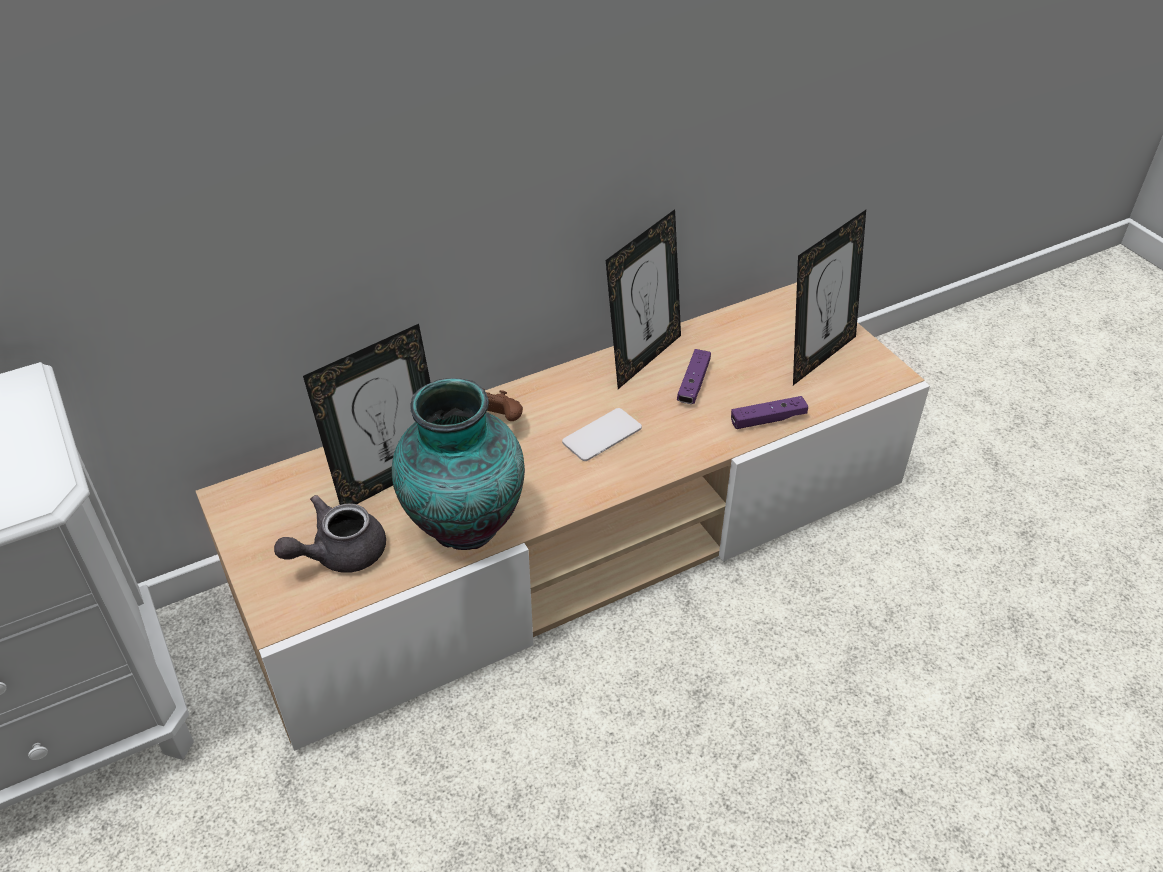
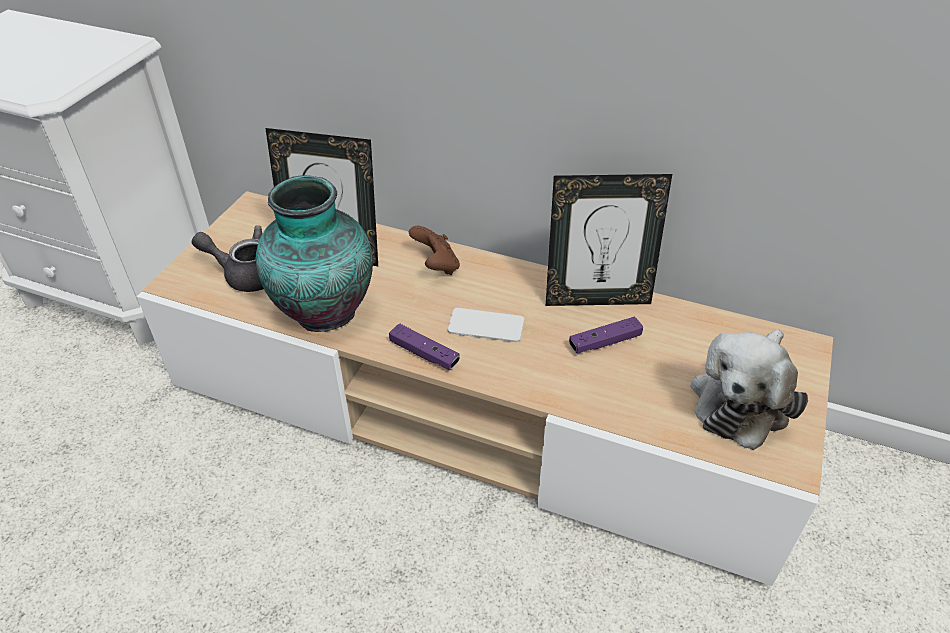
camera: 50 degrees right, 0 degrees up
purple game controller [731,396,808,429] -> purple game controller moved to [389,324,460,370]
picture frame [793,210,866,385] -> plush toy [691,329,808,450]

